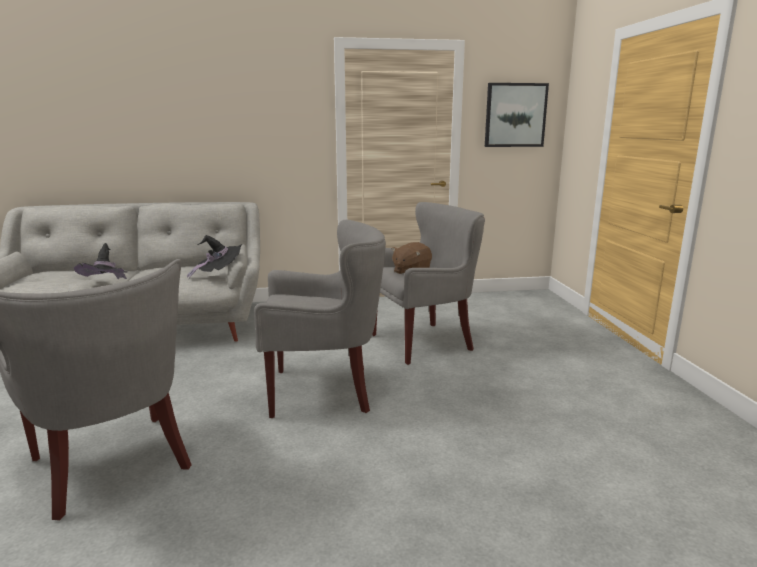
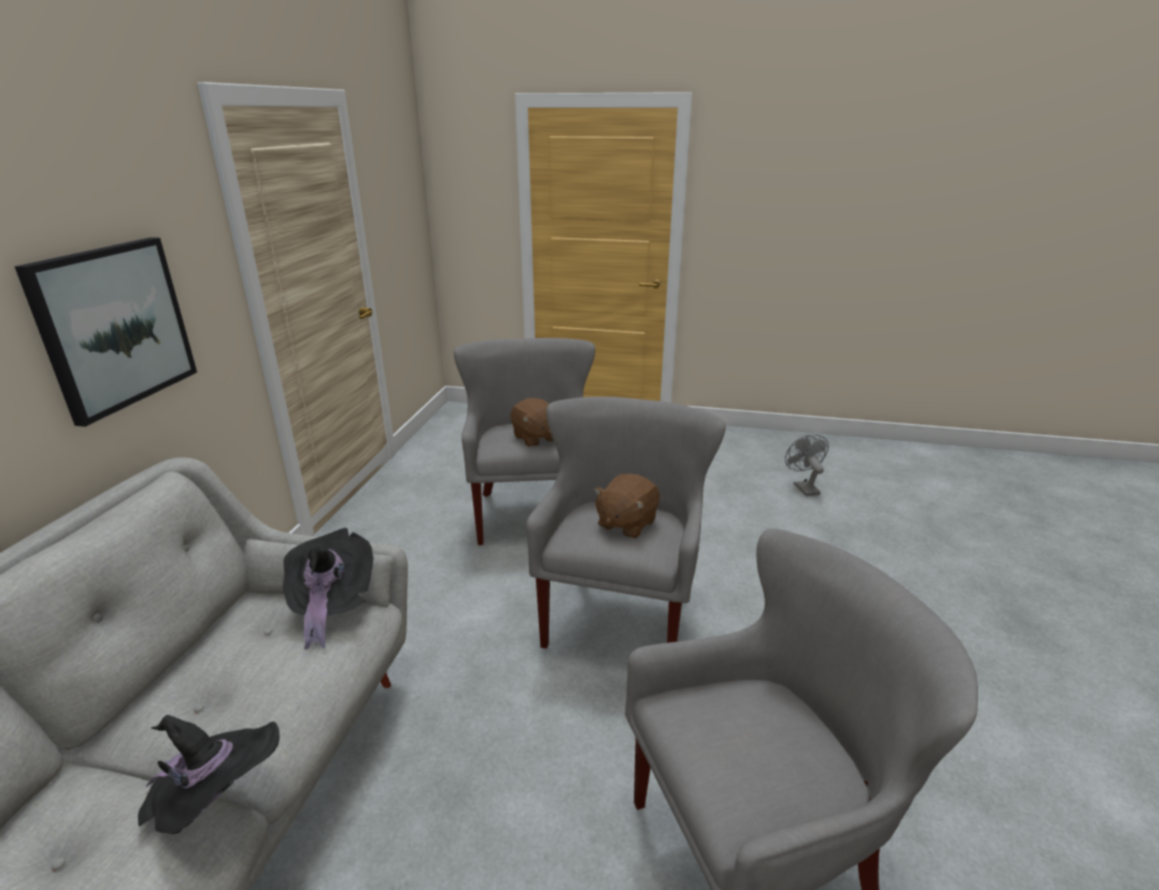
camera: 70 degrees left, 10 degrees up
picture [485,83,549,147] -> picture moved to [15,237,197,427]
none -> brown plush toy [594,474,660,538]
none -> grey fan [785,434,829,496]

